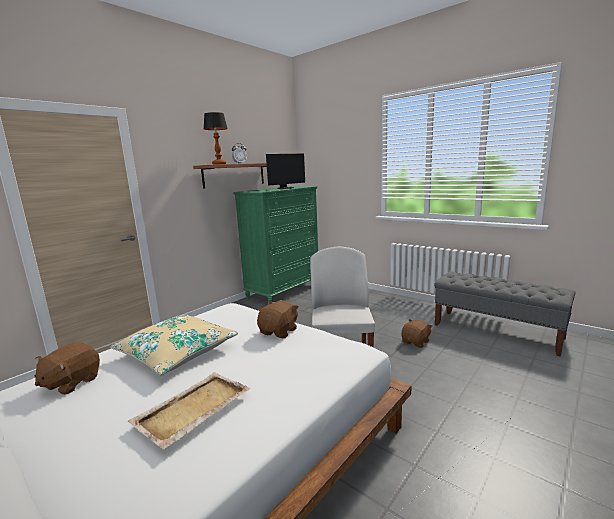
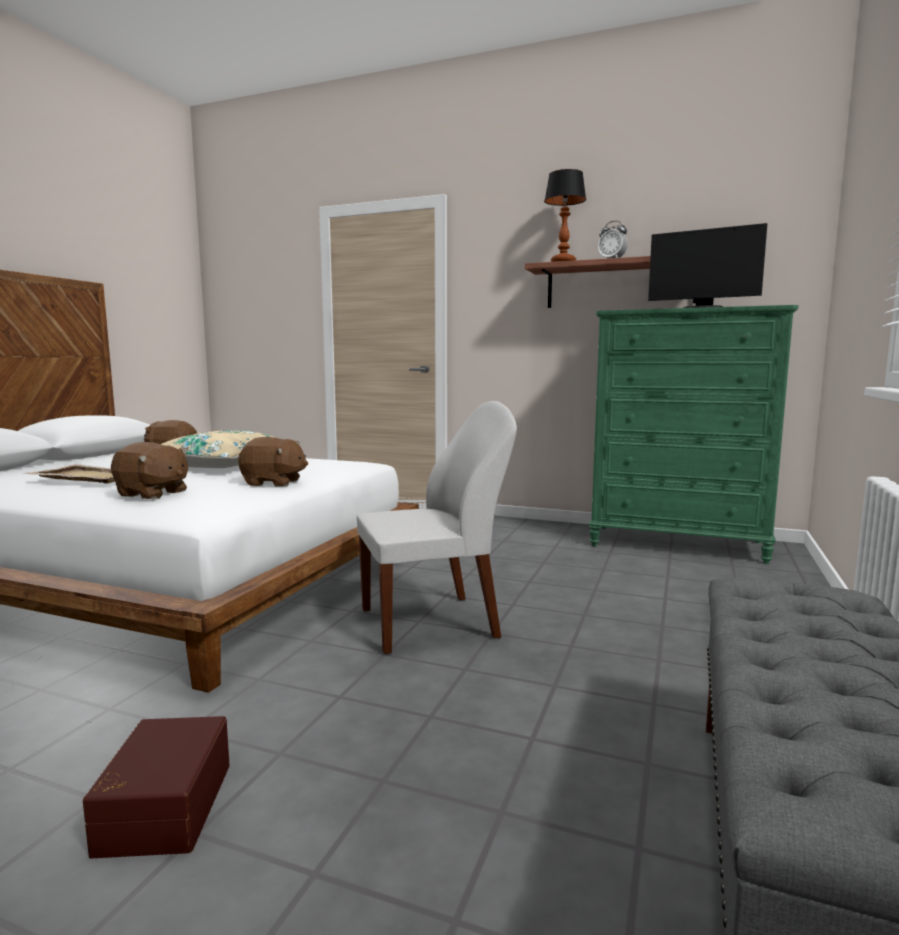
camera: 70 degrees right, 5 degrees down
brown plush toy [401,319,433,348] -> brown plush toy moved to [111,442,188,499]
none -> brown storage box [83,716,230,858]

